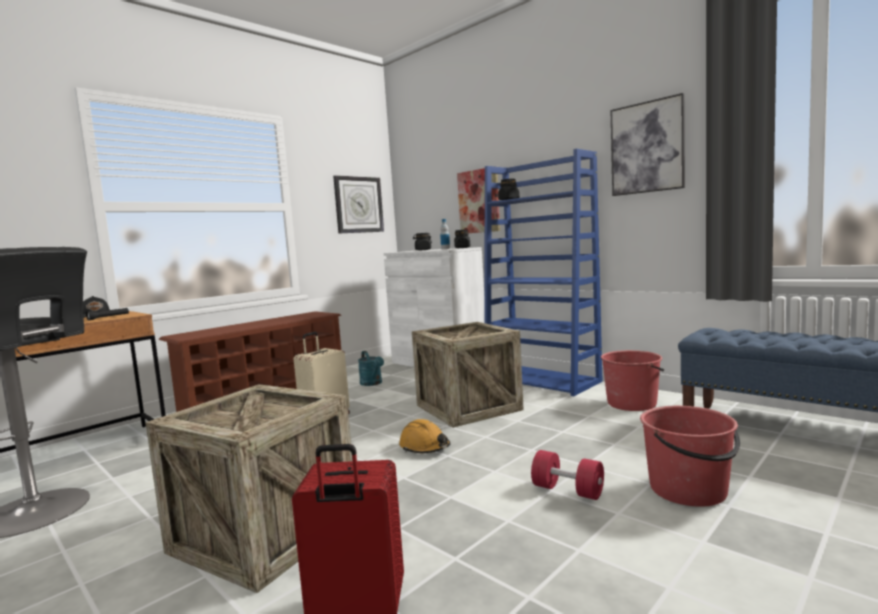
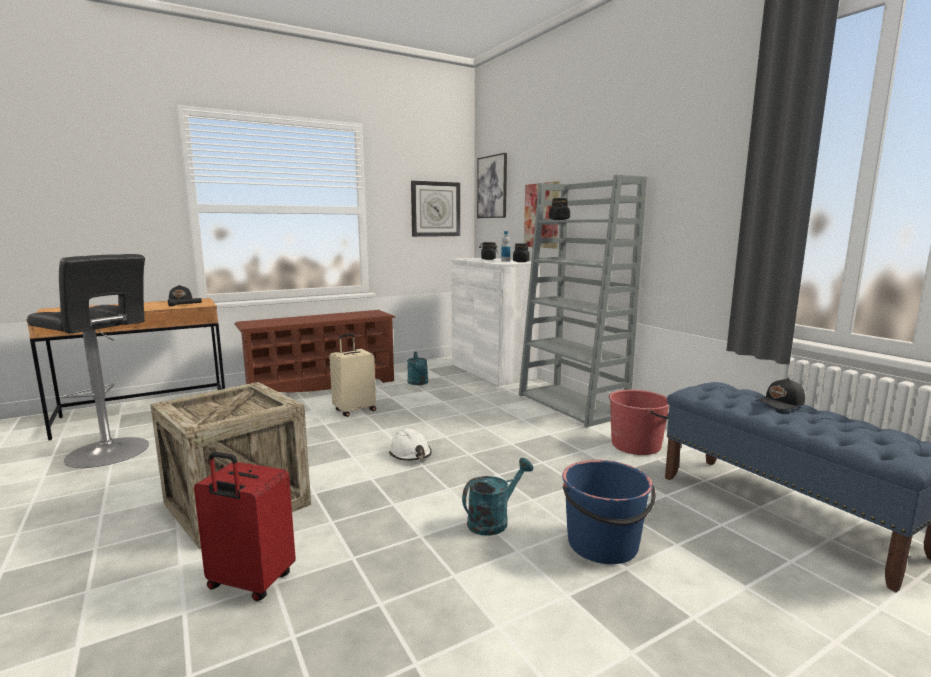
camera: 15 degrees right, 5 degrees up
orange hard hat [399,419,450,453] -> white hard hat [389,428,432,461]
crate [412,322,524,428] -> none
blue bookcase [485,149,603,396] -> grey bookcase [519,175,647,427]
red dumbbell [531,450,604,500] -> turquoise watering can [462,458,533,536]
picture [610,93,685,196] -> picture moved to [477,153,507,218]
red bucket [640,406,740,507] -> blue bucket [562,460,656,564]
none -> black cap [755,378,805,410]

